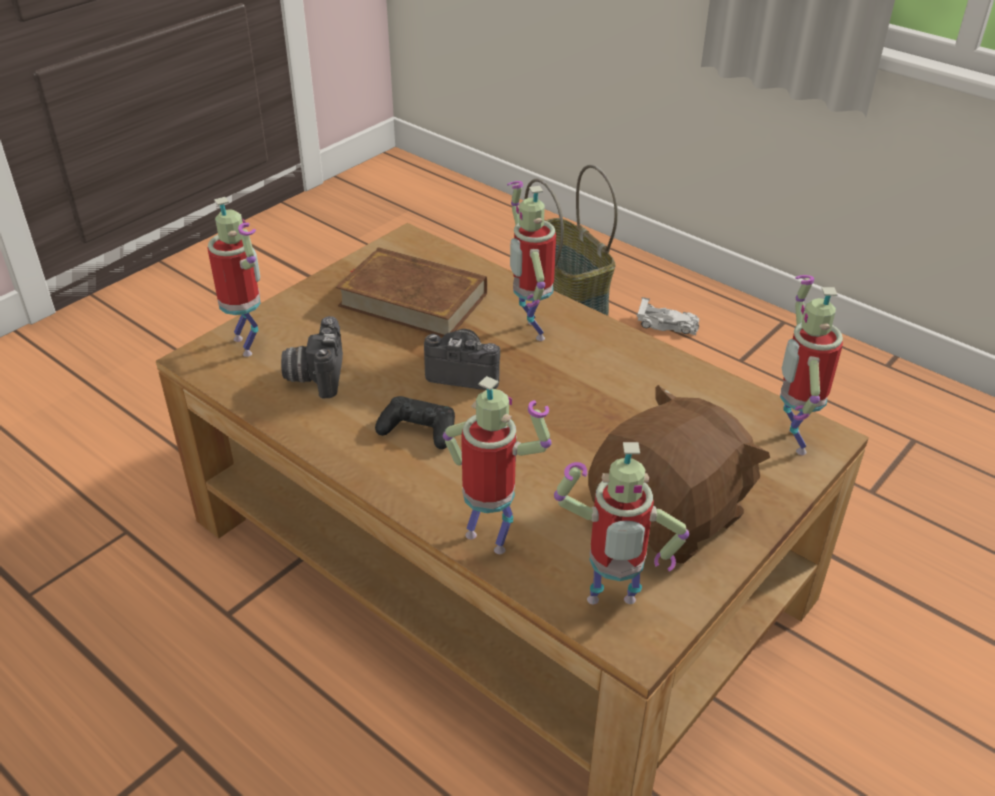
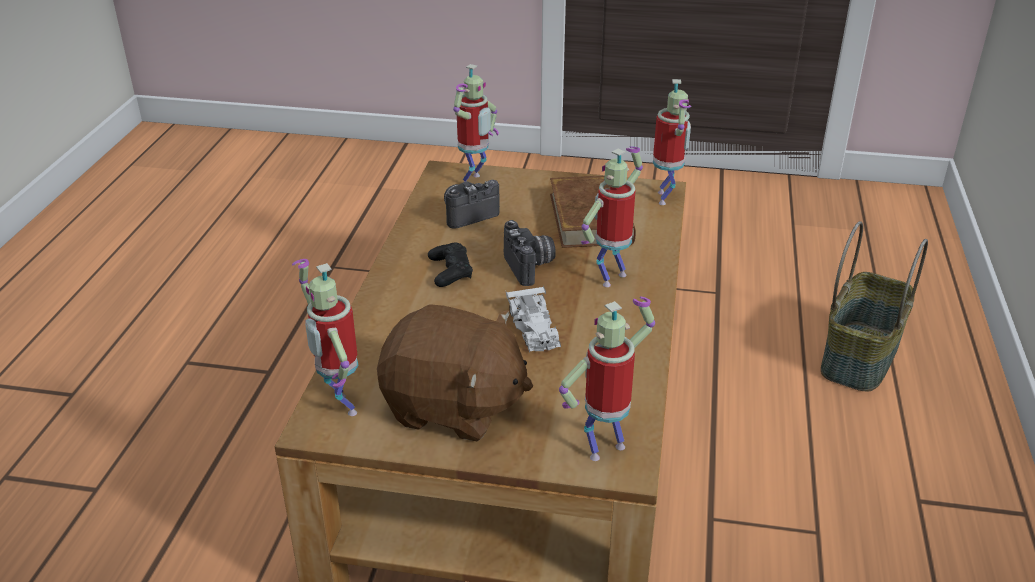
camera: 60 degrees right, 5 degrees down
toy robot [443,376,551,554] -> toy robot moved to [653,79,691,205]
white toy car [636,297,700,335] -> white toy car moved to [506,286,561,353]

